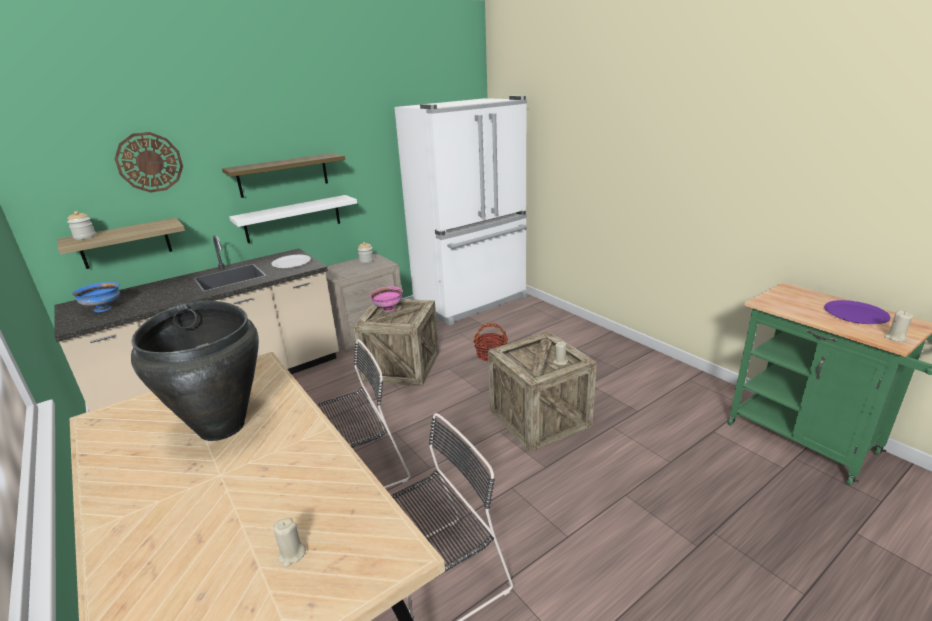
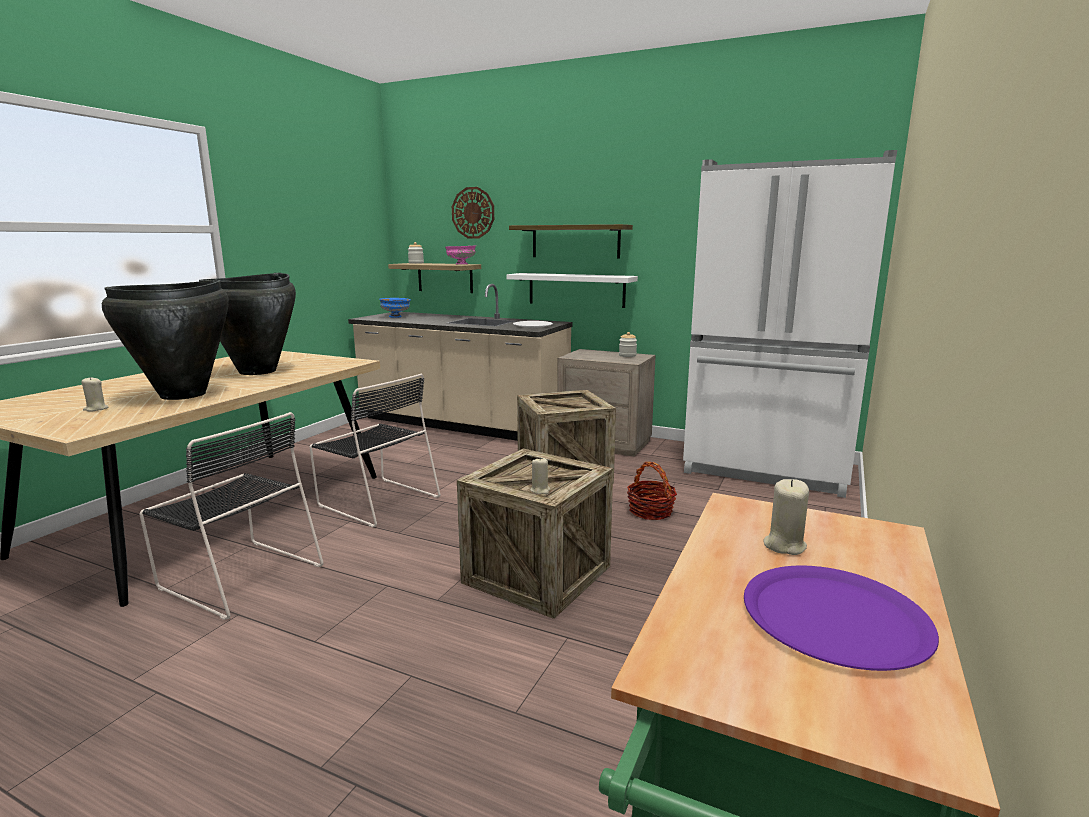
camera: 60 degrees right, 10 degrees down
pink bowl [370,286,403,312] -> pink bowl moved to [445,245,476,264]
beige candle [884,311,913,342] -> beige candle moved to [764,479,809,555]
none -> black vase [102,279,229,400]

